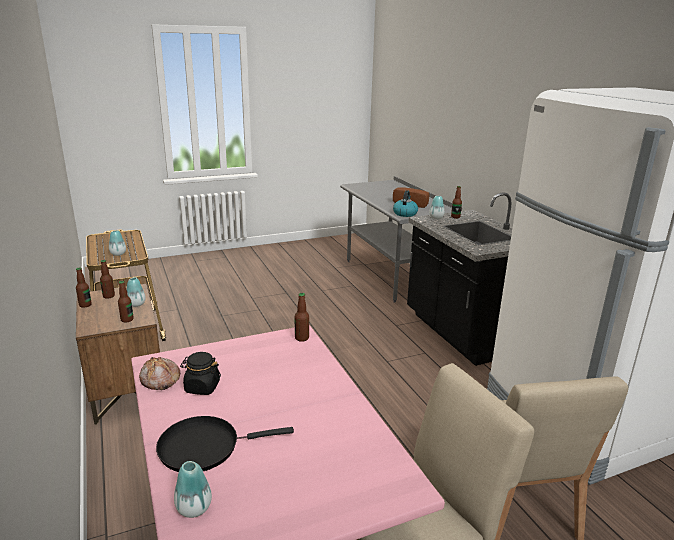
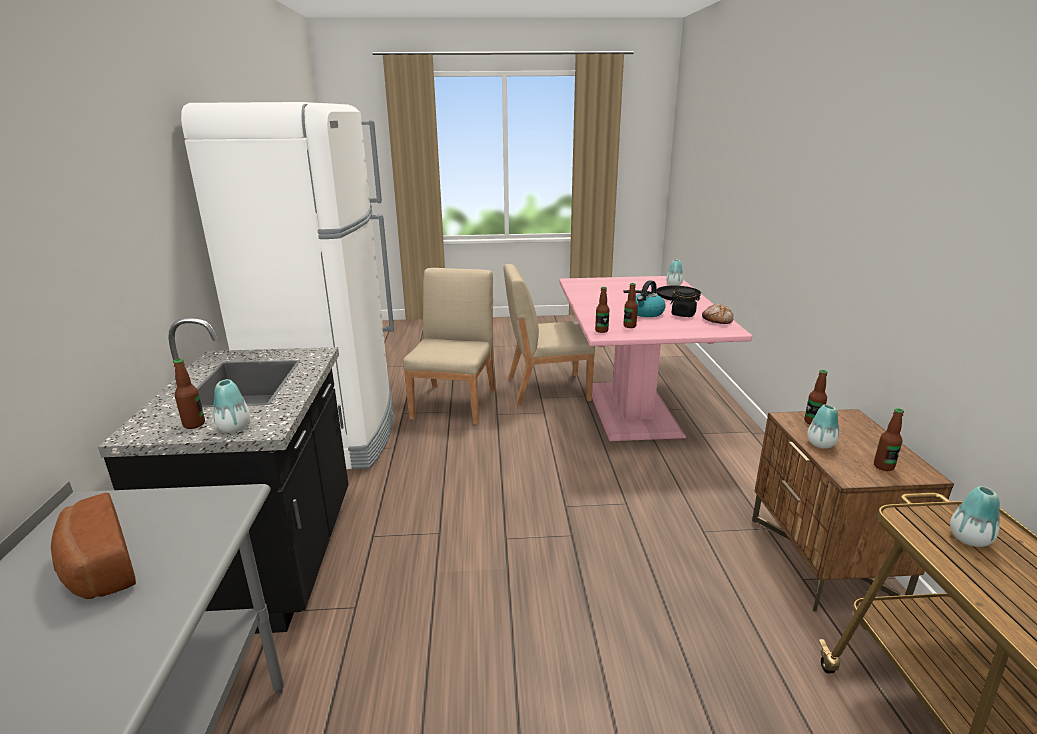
camera: 160 degrees left, 0 degrees up
bottle [76,267,92,308] -> bottle moved to [623,283,638,328]
kettle [393,190,418,217] -> kettle moved to [636,280,666,317]

